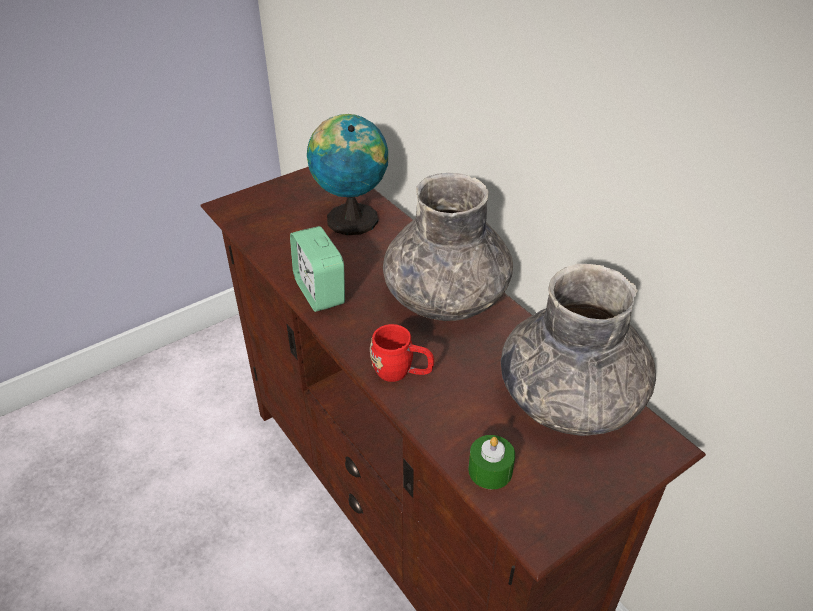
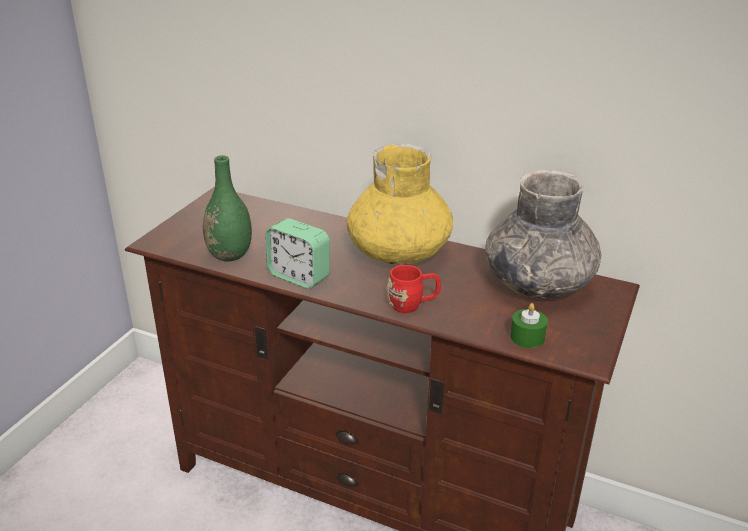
camera: 30 degrees left, 10 degrees down
globe [307,114,388,235] -> none
grey vase [383,173,513,321] -> yellow vase [347,144,453,265]
none -> green vase [203,155,252,262]

